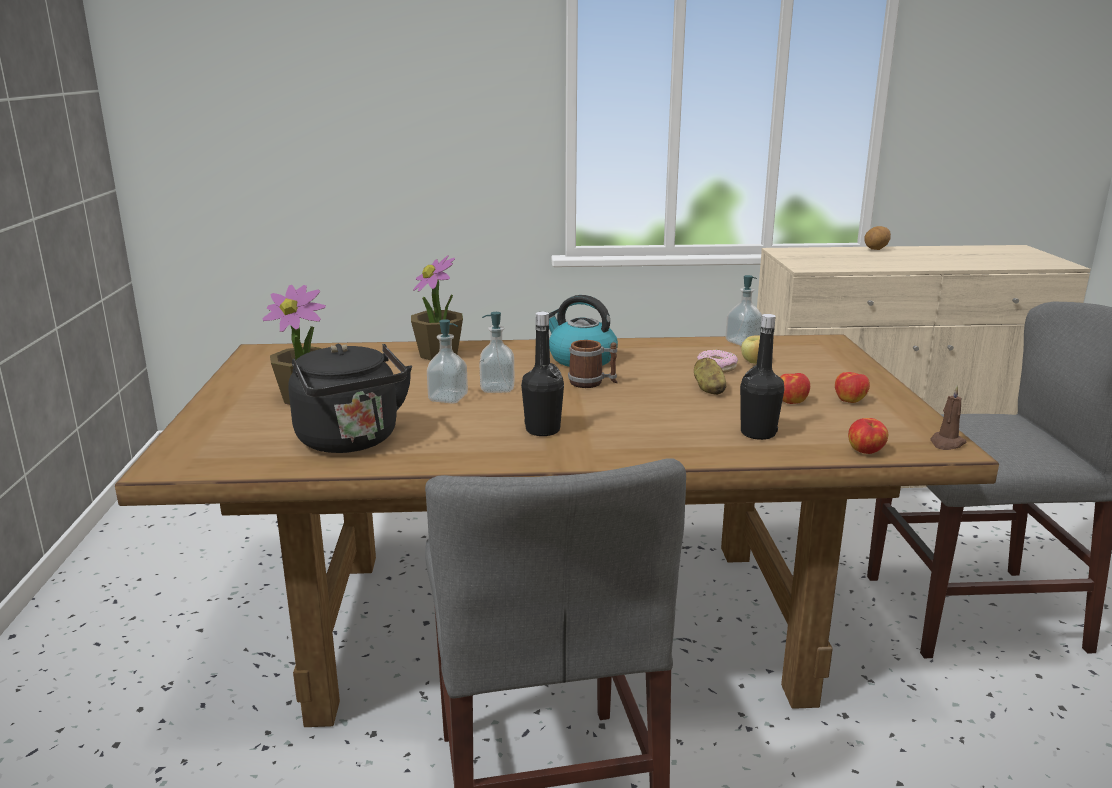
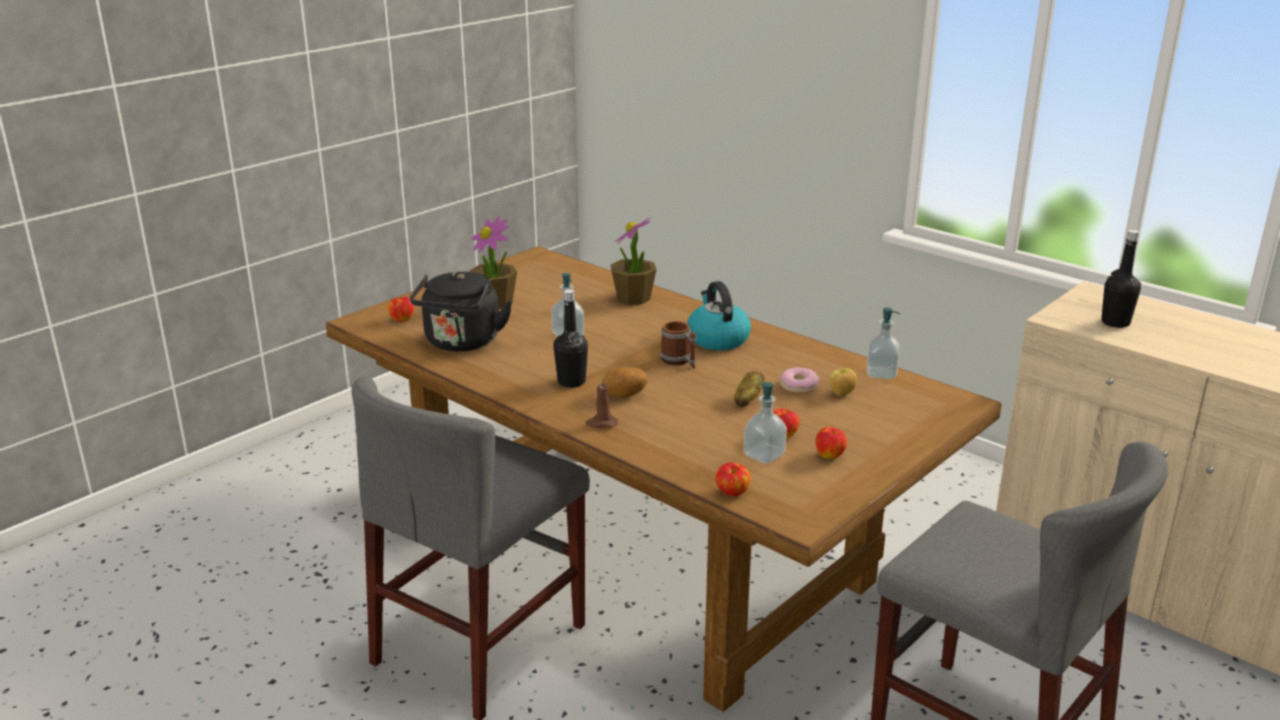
camera: 45 degrees right, 5 degrees up
soap dispenser [479,312,515,393] -> soap dispenser moved to [743,382,787,464]
black bottle [740,314,784,440] -> black bottle moved to [1101,229,1141,328]
potato [864,226,891,250] -> potato moved to [603,367,648,398]
brown candle [930,385,967,450] -> brown candle moved to [586,377,618,428]
none -> apple [388,297,414,322]

